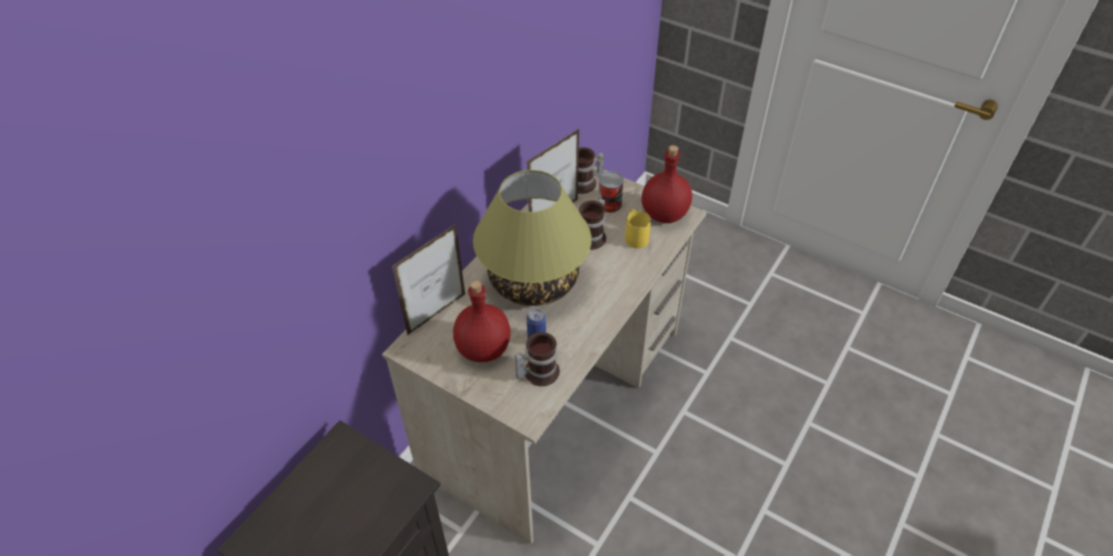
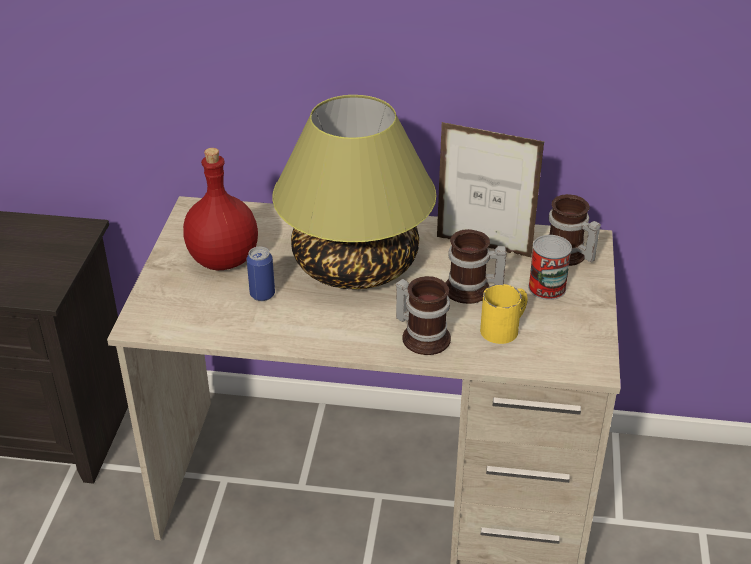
camera: 65 degrees right, 10 degrees down
picture frame [392,224,465,335] -> none
mug [514,332,560,386] -> mug moved to [396,276,451,355]
red bottle [641,145,692,223] -> none

